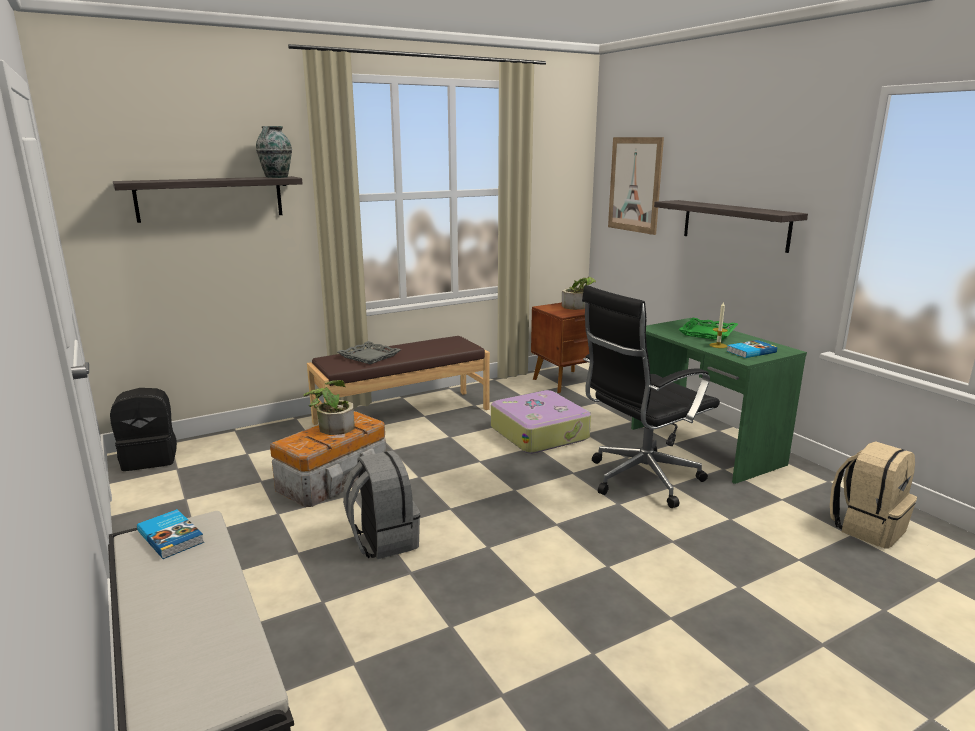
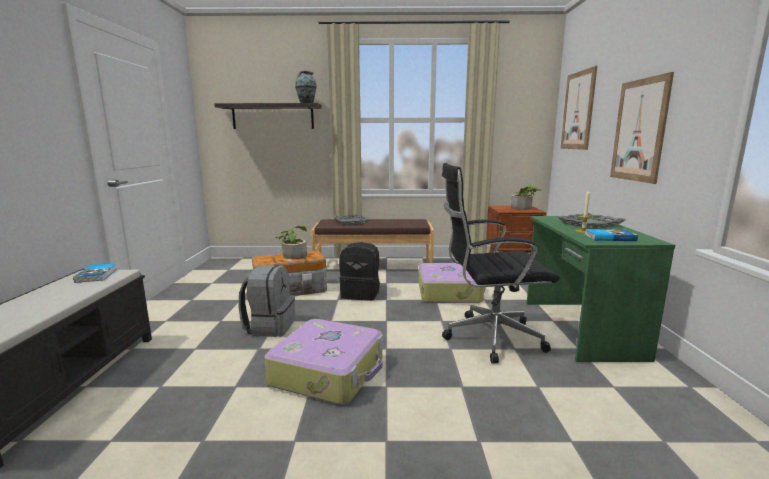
camera: 30 degrees right, 5 degrees down
black backpack [110,388,177,471] -> black backpack moved to [339,242,380,301]
shelf [654,200,808,253] -> picture [610,72,674,184]
green tray [679,318,738,341] -> grey tray [558,213,626,229]
beige backpack [830,441,917,549] -> none
none -> suitcase [264,319,383,404]

